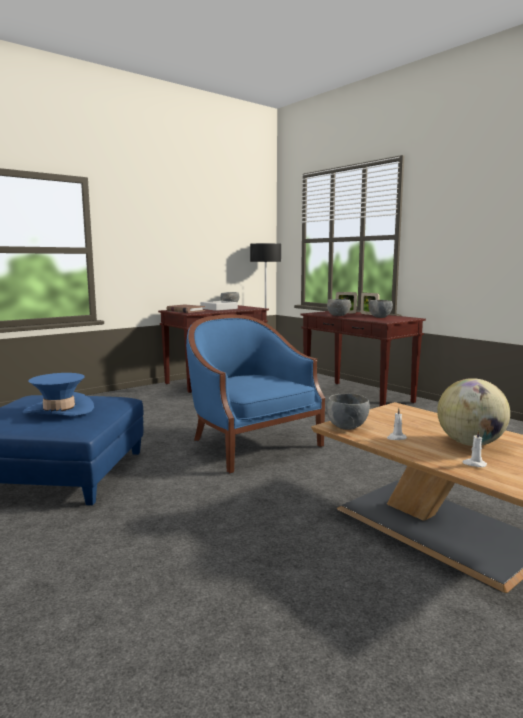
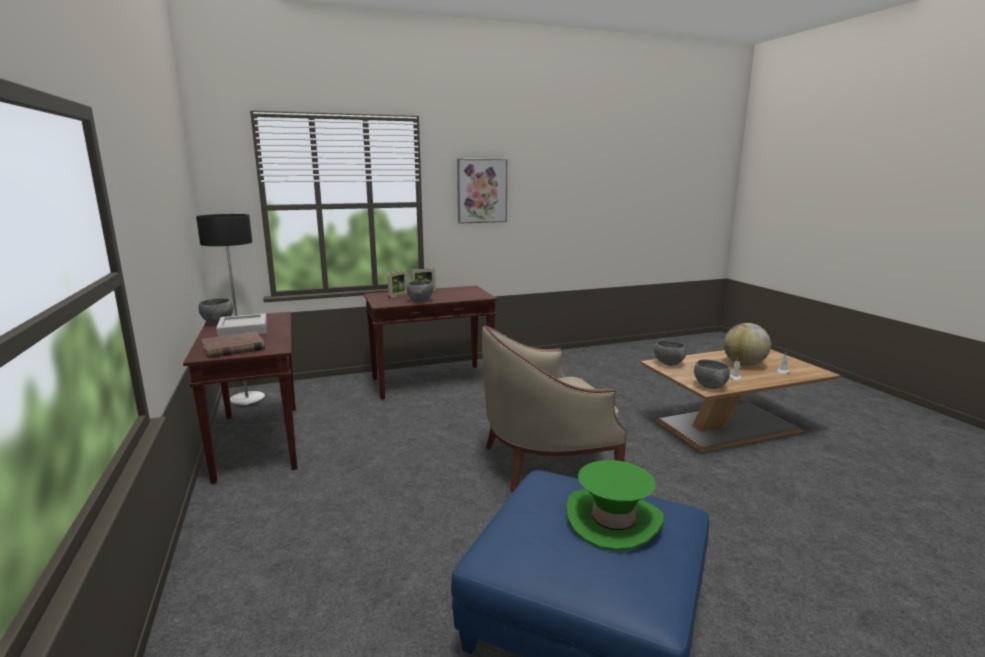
camera: 70 degrees left, 5 degrees up
blue hat [23,373,94,415] -> green hat [566,460,664,551]
blue armchair [186,314,325,473] -> beige armchair [482,326,627,491]
grey bowl [368,300,393,318] -> grey bowl moved to [654,340,686,366]
none -> picture [457,159,507,224]

